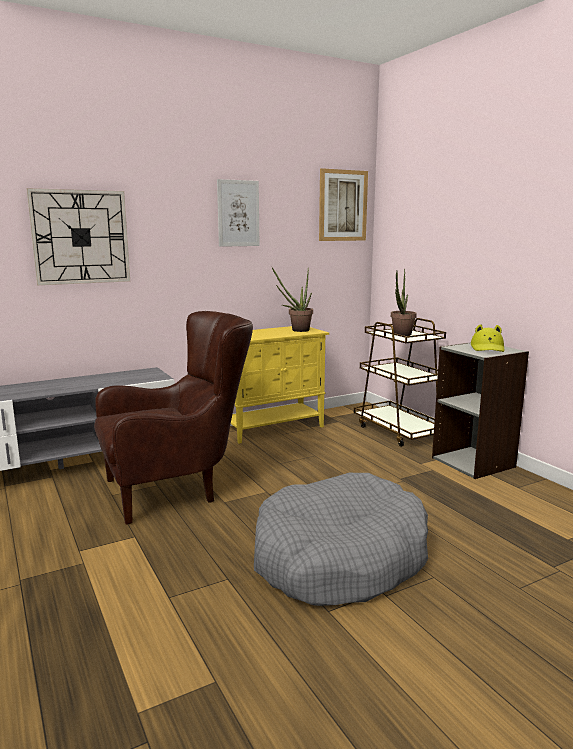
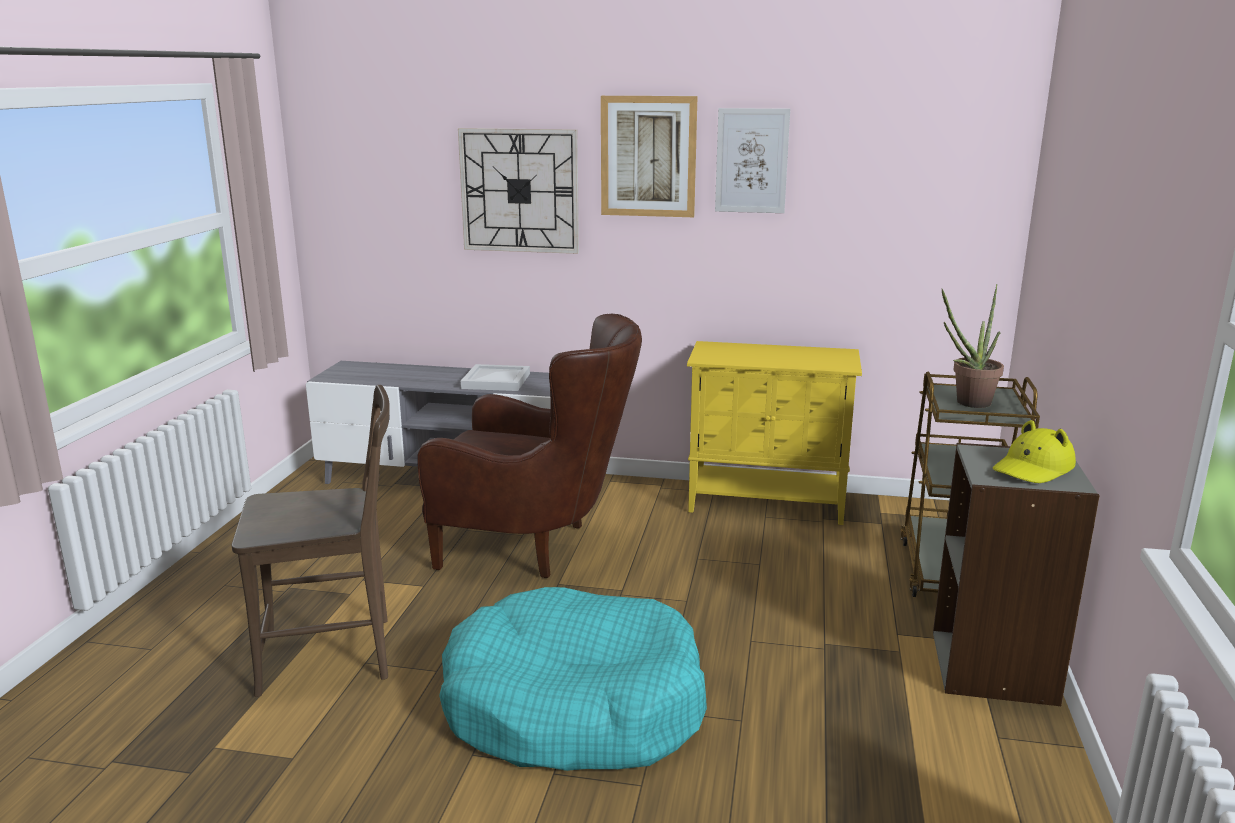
camera: 40 degrees right, 5 degrees up
grey dog bed [254,473,428,606] -> turquoise dog bed [439,587,707,771]
potted plant [272,267,313,332] -> none
picture [319,168,368,241] -> picture moved to [601,96,698,217]
none -> brown chair [231,385,389,697]
none -> white tray [461,364,530,391]

